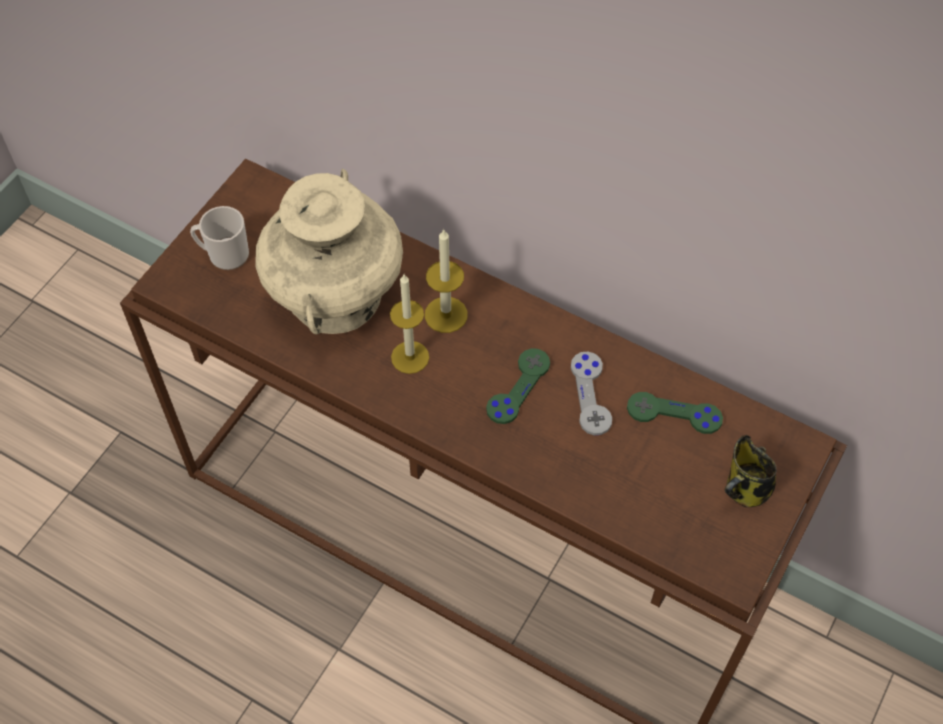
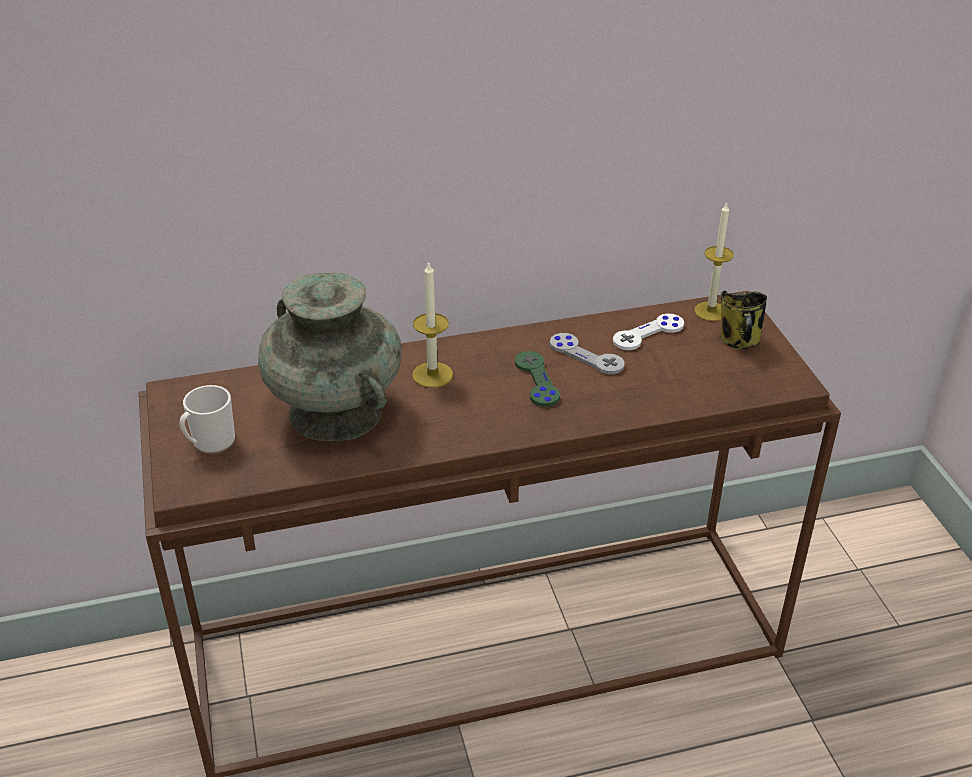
camera: 45 degrees left, 20 degrees down
beige vase [255,169,403,334] -> turquoise vase [258,273,401,441]
candle [390,275,429,374] -> candle moved to [694,202,734,321]
green game controller [627,392,723,434] -> white game controller [613,313,684,350]

